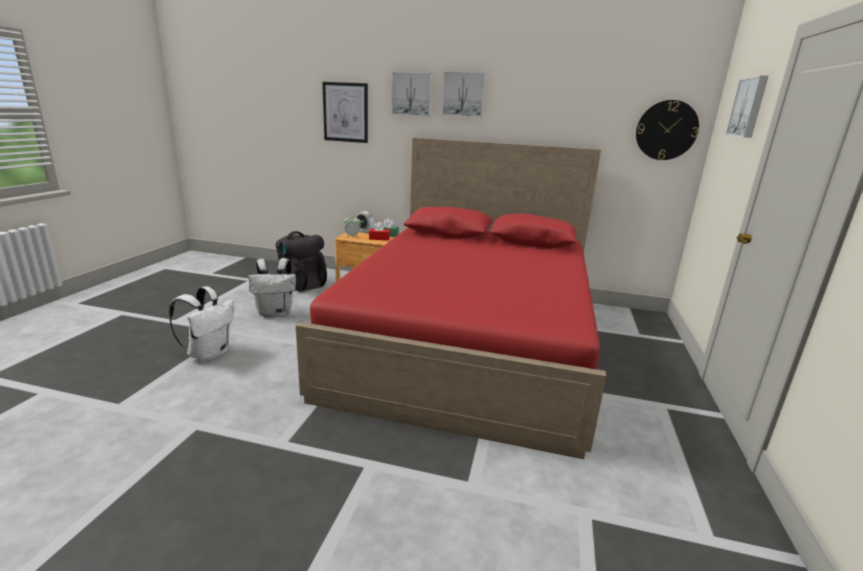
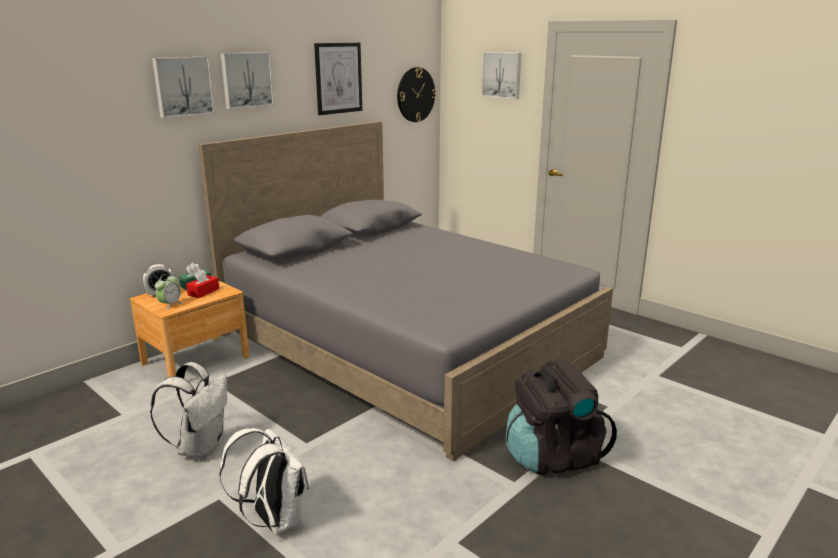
camera: 60 degrees left, 0 degrees up
black backpack [275,231,327,292] -> black backpack moved to [506,359,617,475]
red bed [296,138,606,459] -> grey bed [198,121,613,461]
picture [322,82,368,143] -> picture moved to [314,43,362,115]

